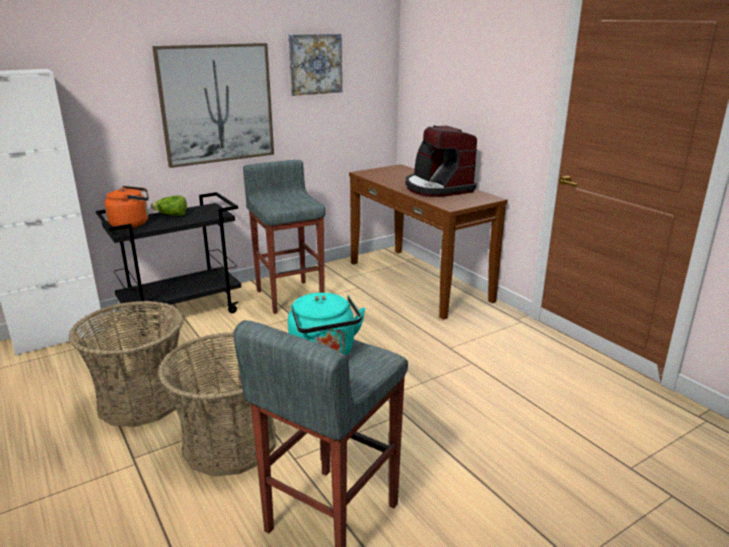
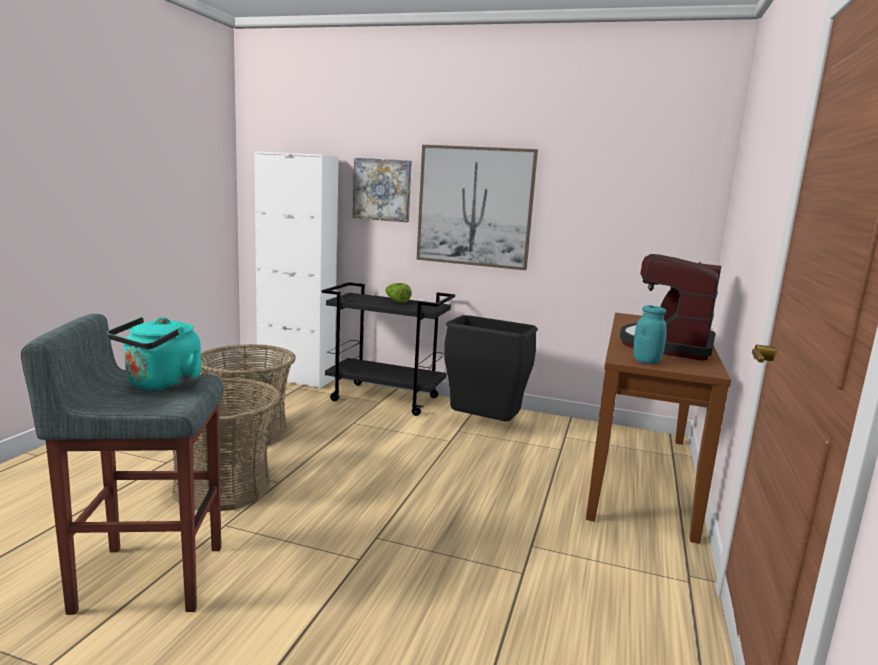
camera: 50 degrees right, 10 degrees down
orange kettle [104,186,149,229] -> none
grey stool [243,160,325,314] -> black trash can [444,315,538,421]
picture [289,34,342,96] -> picture moved to [353,158,412,222]
none -> turquoise jar [633,305,667,364]

